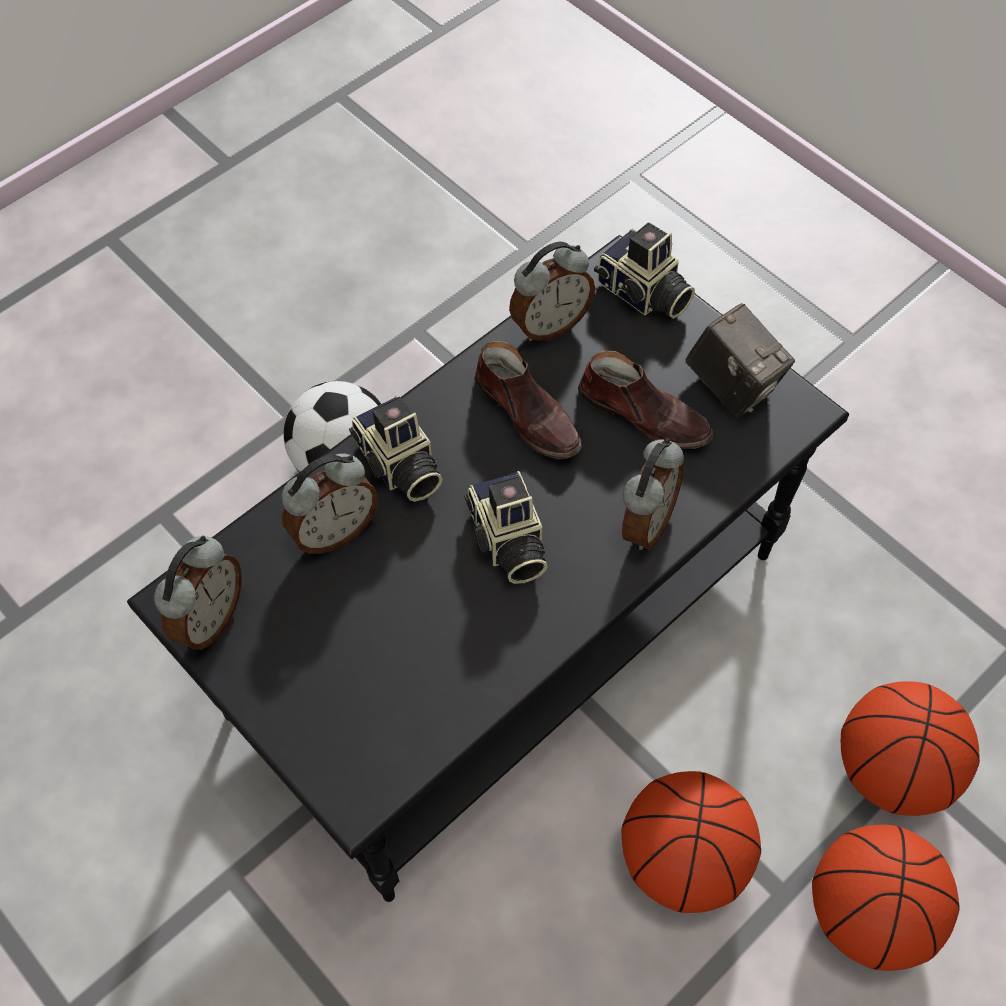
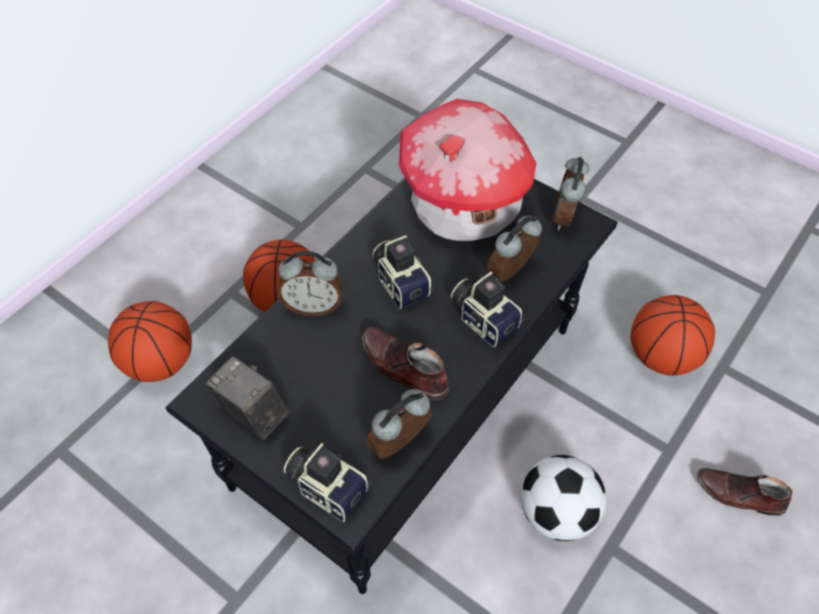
camera: 170 degrees right, 5 degrees down
brown shoe [578,351,713,449] -> brown shoe moved to [697,468,792,516]
alarm clock [622,438,684,550] -> alarm clock turned 105 degrees counterclockwise [278,251,343,316]
basketball [812,825,960,971] -> basketball moved to [631,295,715,376]
none -> toy house [399,99,536,241]

